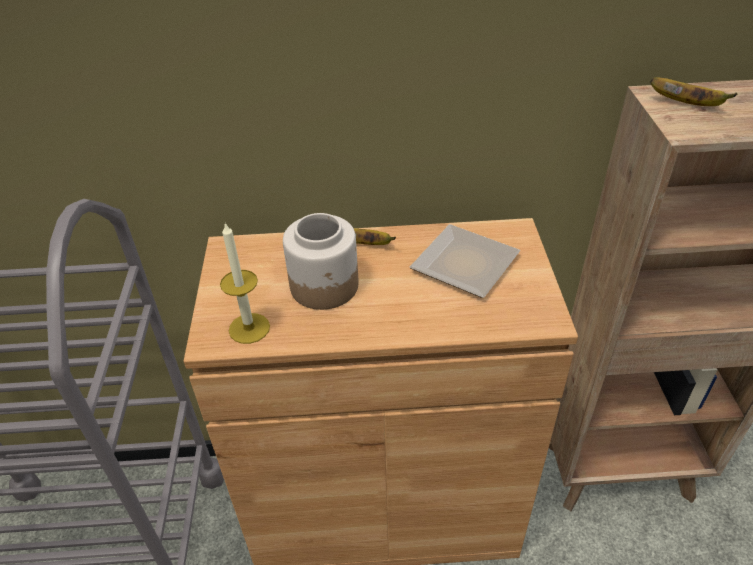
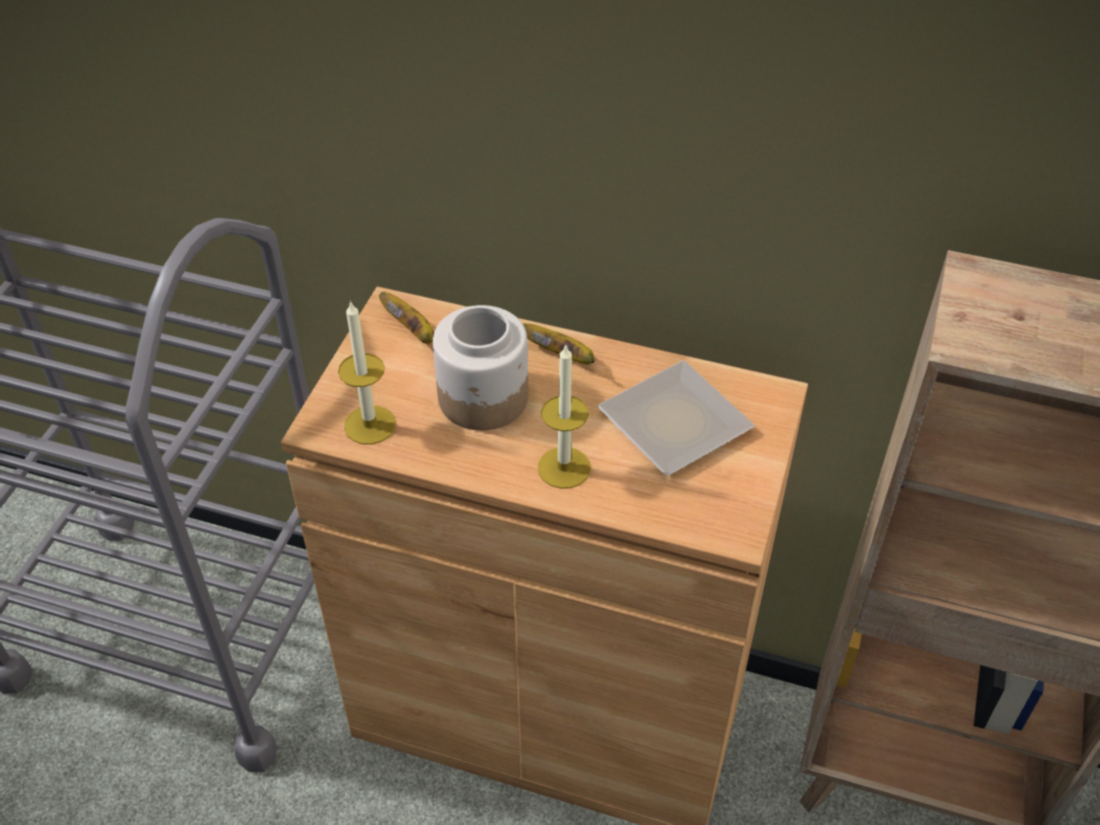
camera: 20 degrees right, 5 degrees up
banana [650,78,738,106] -> banana moved to [379,292,434,344]
none -> candle [538,344,591,489]

